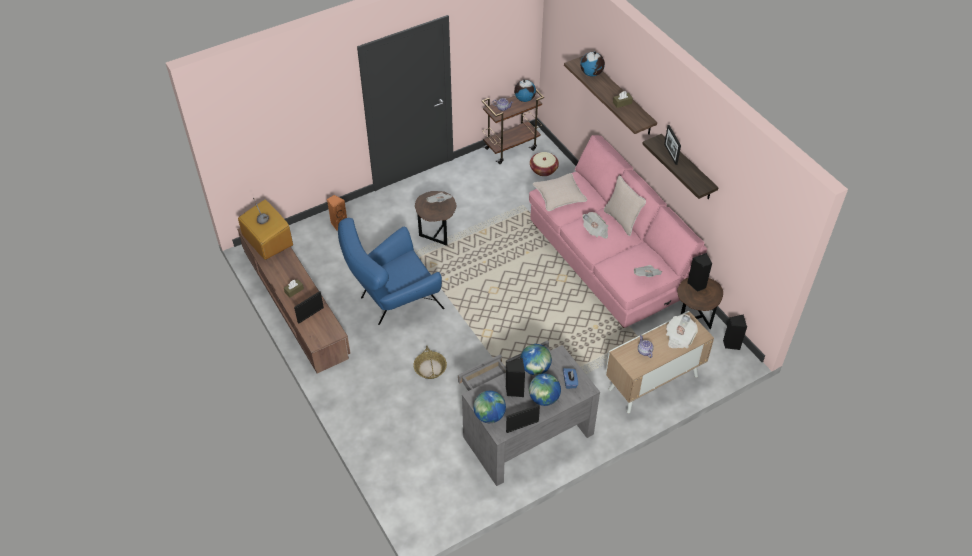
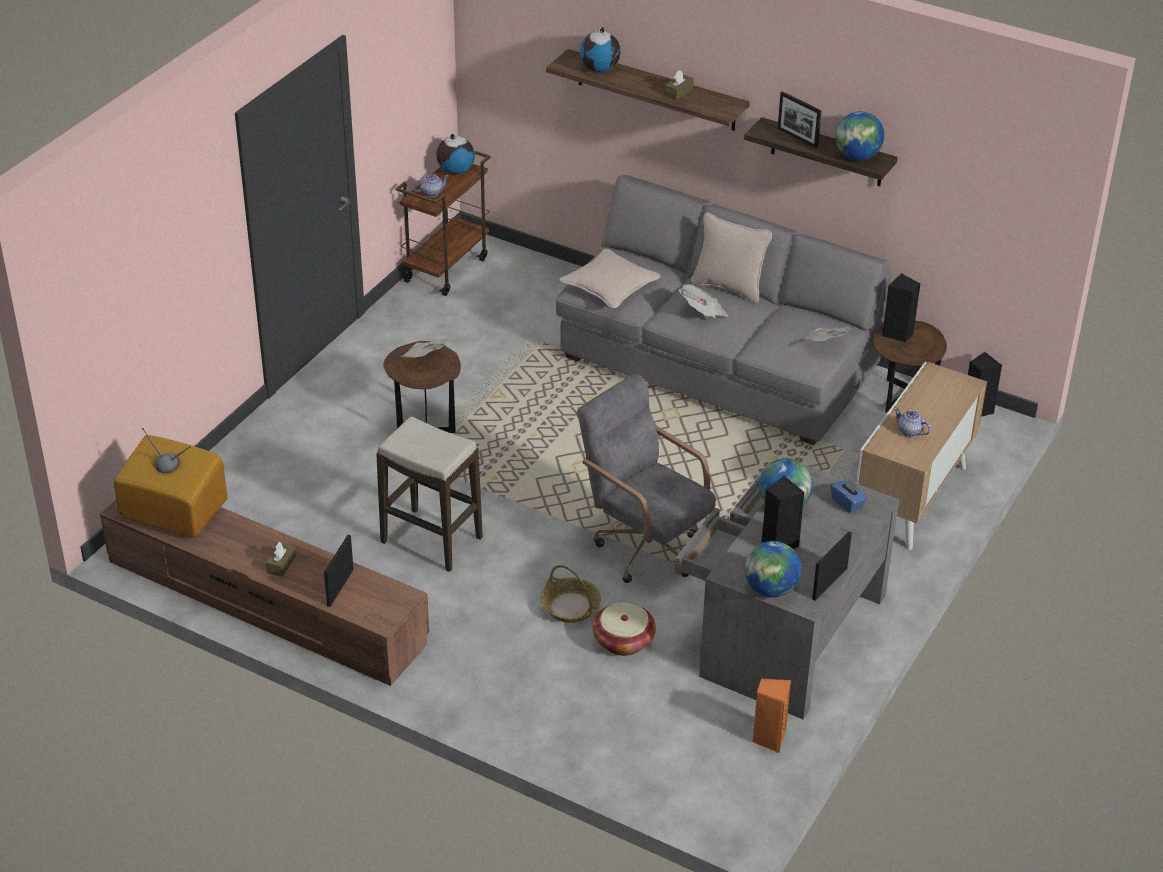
camera: 30 degrees left, 10 degrees down
orange speaker [327,195,347,231] -> orange speaker moved to [752,678,791,753]
blue armchair [338,218,444,325] -> stool [376,417,483,572]
pink sofa [529,135,707,328] -> grey sofa [556,175,892,445]
globe [529,374,561,406] -> globe moved to [836,111,884,160]
basket [530,152,559,176] -> basket moved to [593,602,656,656]
newspaper [666,314,698,349] -> none
none -> grey office chair [577,374,716,583]

